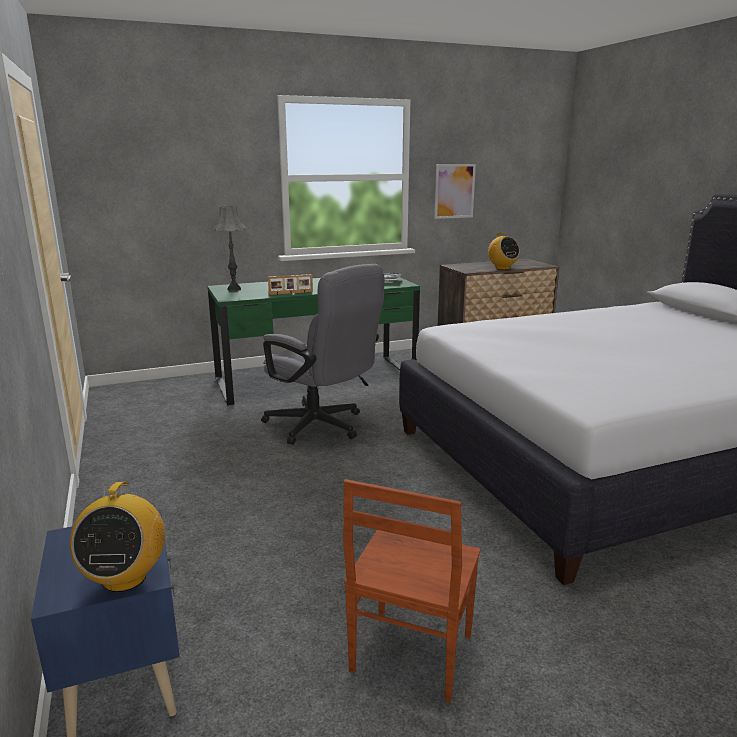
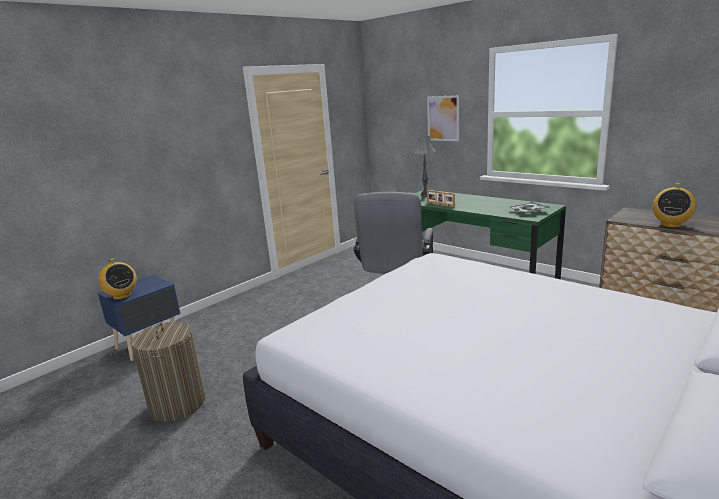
camera: 65 degrees right, 0 degrees up
radio [70,482,165,592] -> radio turned 105 degrees counterclockwise [98,258,137,300]
brown chair [343,479,480,703] -> laundry basket [131,322,205,422]
picture [434,164,476,219] -> picture moved to [427,95,459,141]

